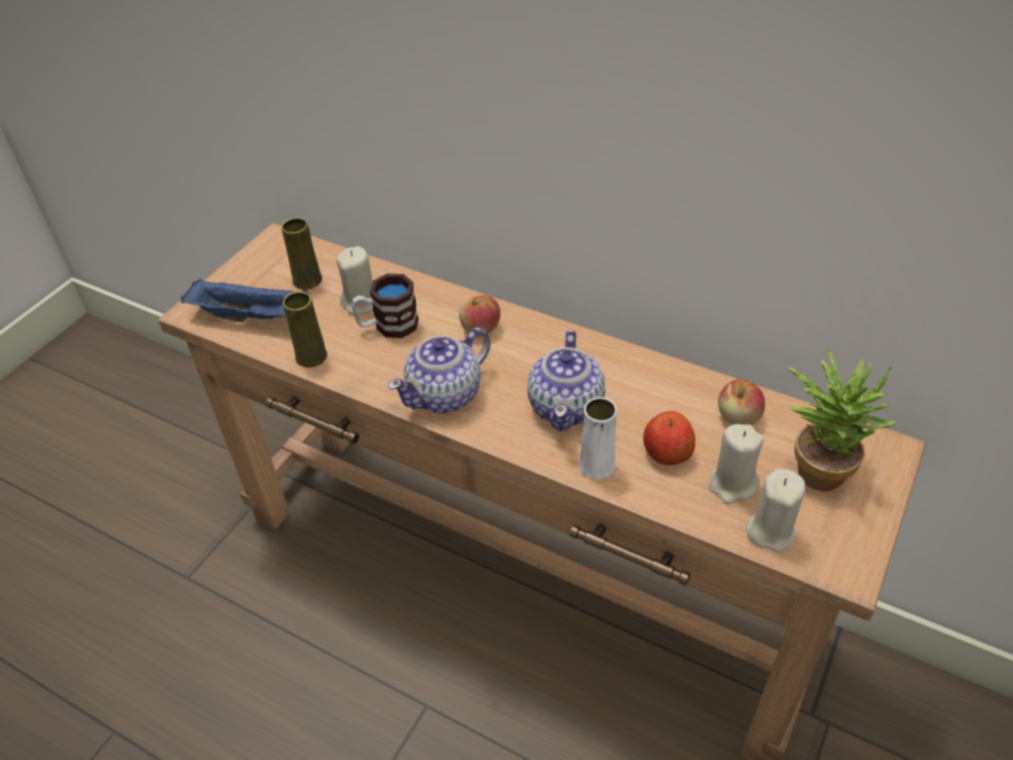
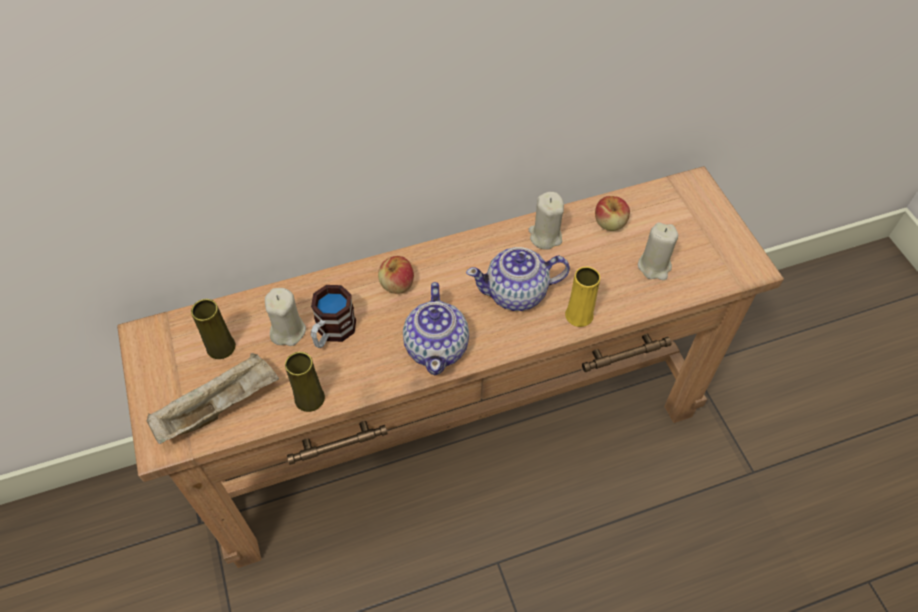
camera: 50 degrees left, 10 degrees up
blue tray [181,279,310,323] -> beige tray [147,353,279,444]
teapot [528,330,605,432] -> teapot turned 120 degrees clockwise [466,247,570,311]
white vase [579,397,617,480] -> yellow vase [565,267,600,327]
apple [643,411,695,465] -> none
beige candle [746,469,805,552] -> beige candle moved to [528,192,564,250]
potted plant [787,348,896,491] -> none

